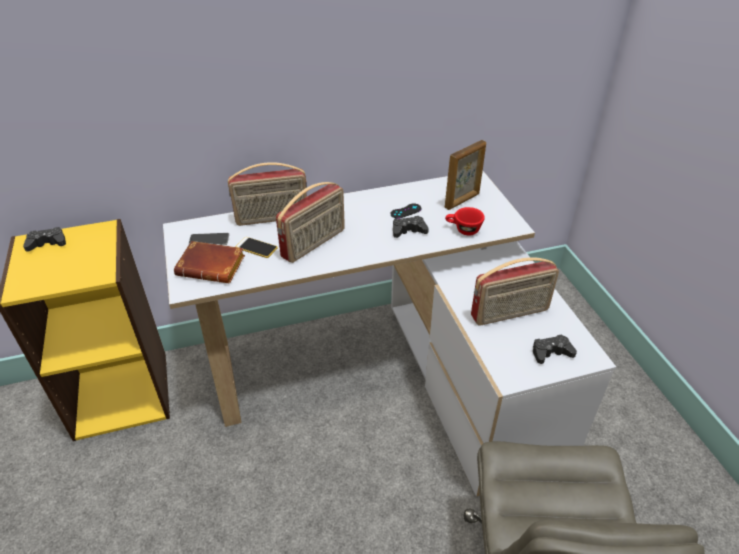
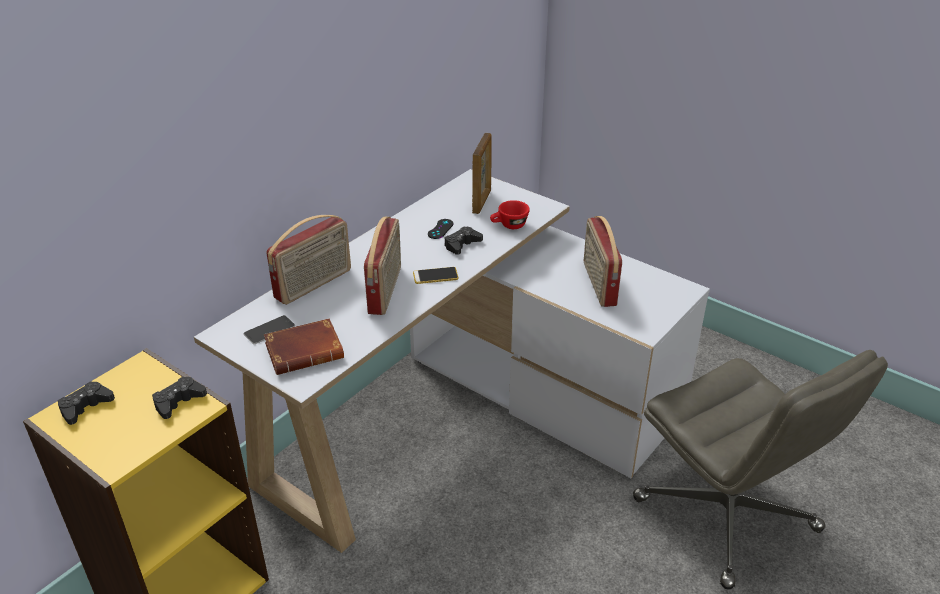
camera: 35 degrees left, 5 degrees down
phone [235,237,278,258] -> phone moved to [413,267,459,284]
radio [471,257,559,326] -> radio turned 135 degrees clockwise [584,216,622,307]
black game controller [533,334,577,364] -> black game controller moved to [152,376,207,419]

